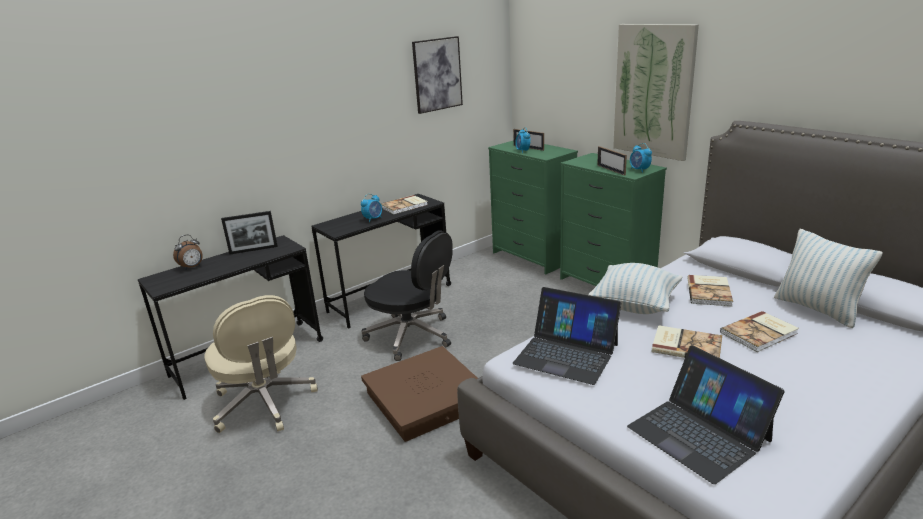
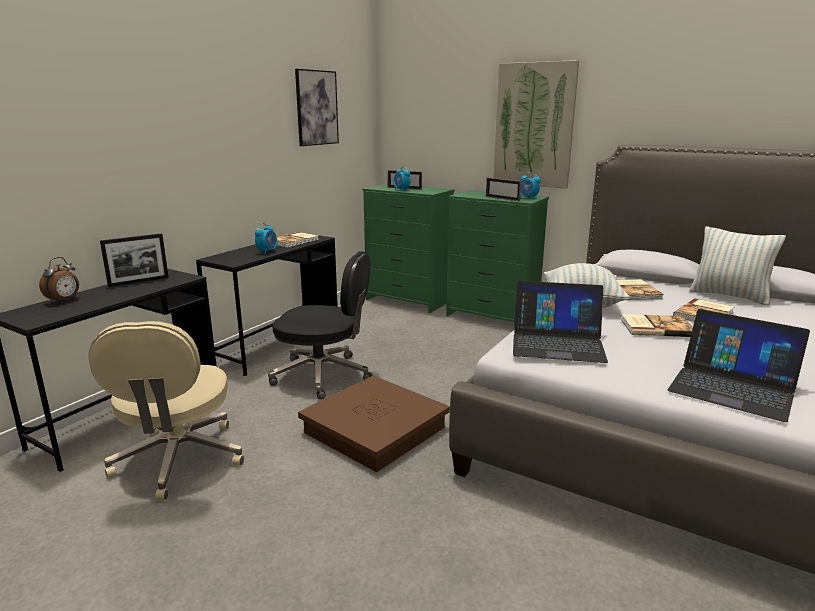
camera: 20 degrees left, 5 degrees down
beige office chair [204,295,318,433] -> beige office chair turned 45 degrees clockwise [88,321,244,501]

